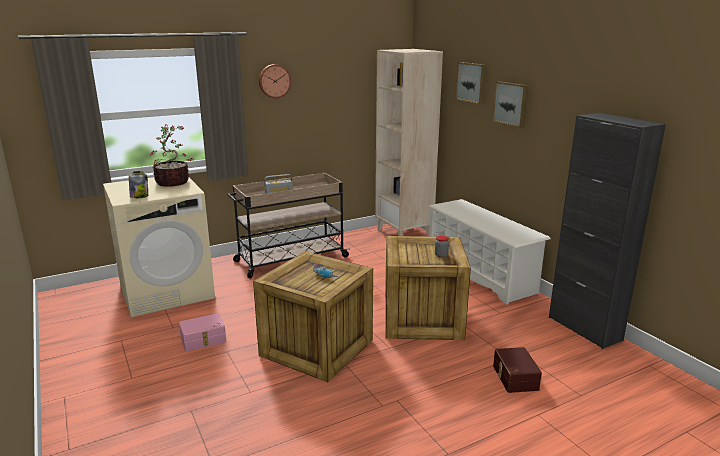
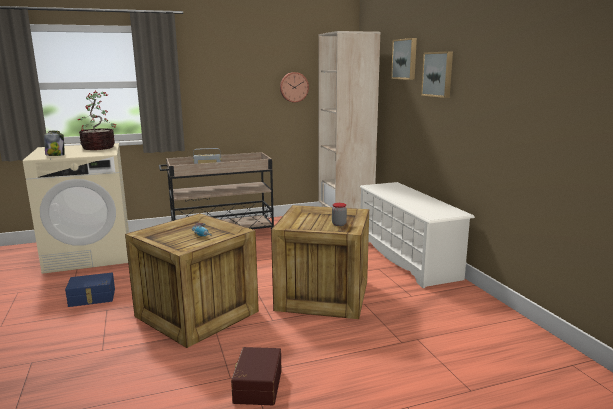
camera: 10 degrees right, 5 degrees down
pink storage box [179,313,226,352] -> blue storage box [65,273,115,307]
wall clock [259,64,291,98] -> wall clock moved to [280,72,309,103]
brown storage box [493,347,542,393] -> brown storage box moved to [231,347,282,405]
black cabinet [549,113,666,349] -> none

